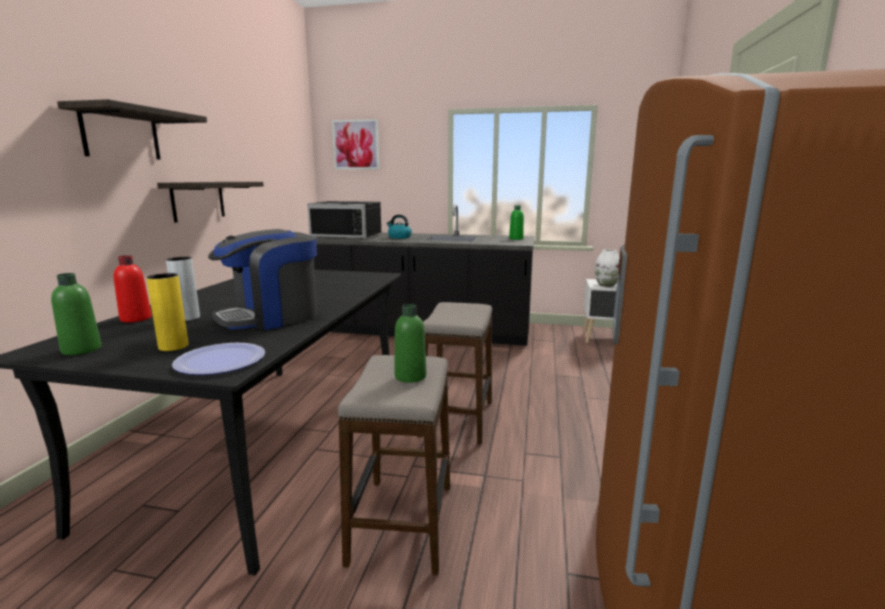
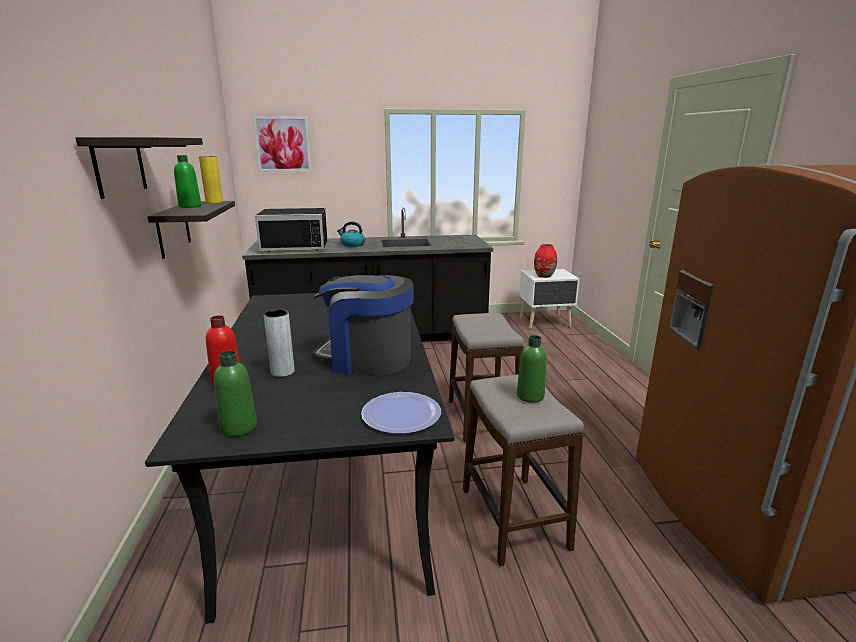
camera: 20 degrees left, 5 degrees up
yellow vase [146,273,189,351] -> yellow vase moved to [199,156,223,203]
coffee machine [208,229,318,330] -> coffee machine turned 75 degrees clockwise [312,275,414,375]
green bottle [509,205,524,240] -> green bottle moved to [174,155,201,208]
white vase [595,249,620,287] -> red vase [534,244,557,278]

